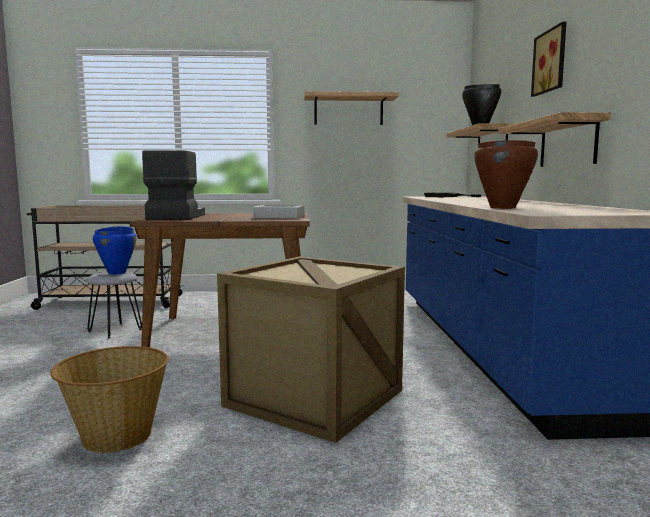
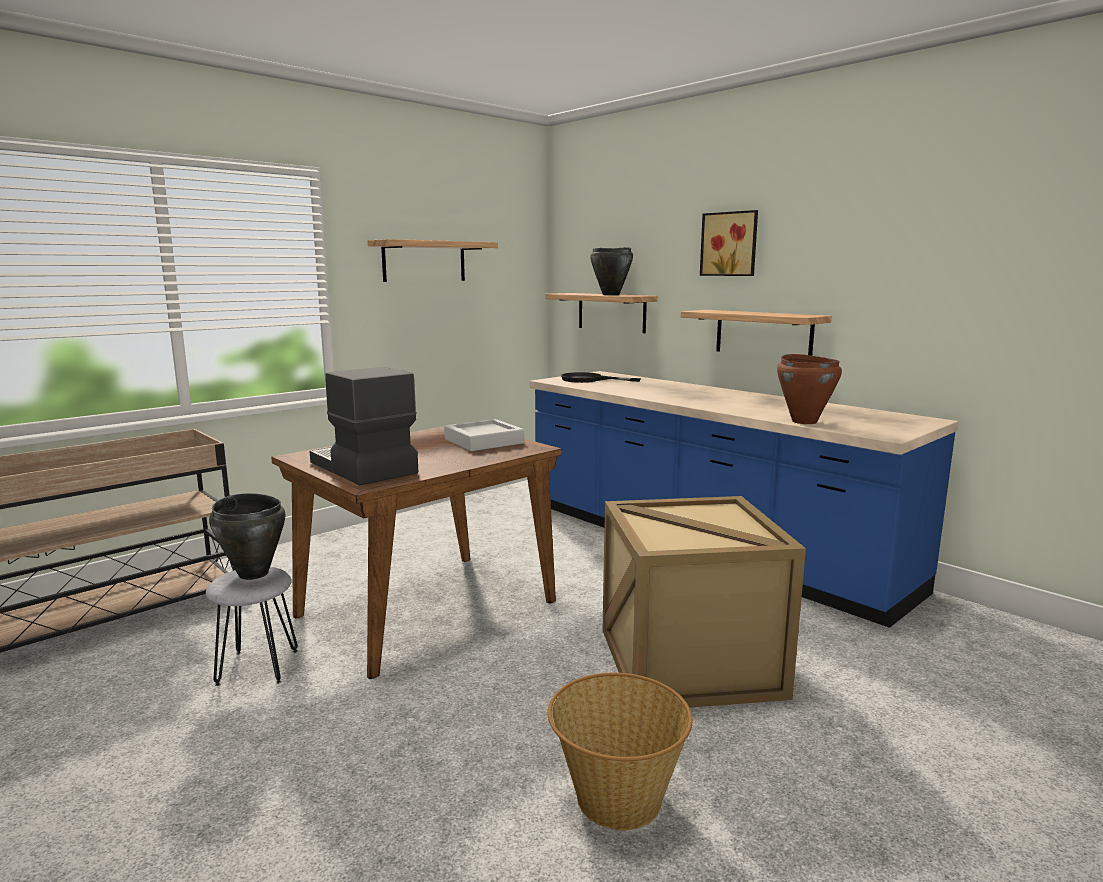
camera: 40 degrees left, 5 degrees up
blue cooking pot [93,226,137,274] -> black cooking pot [209,493,285,580]

